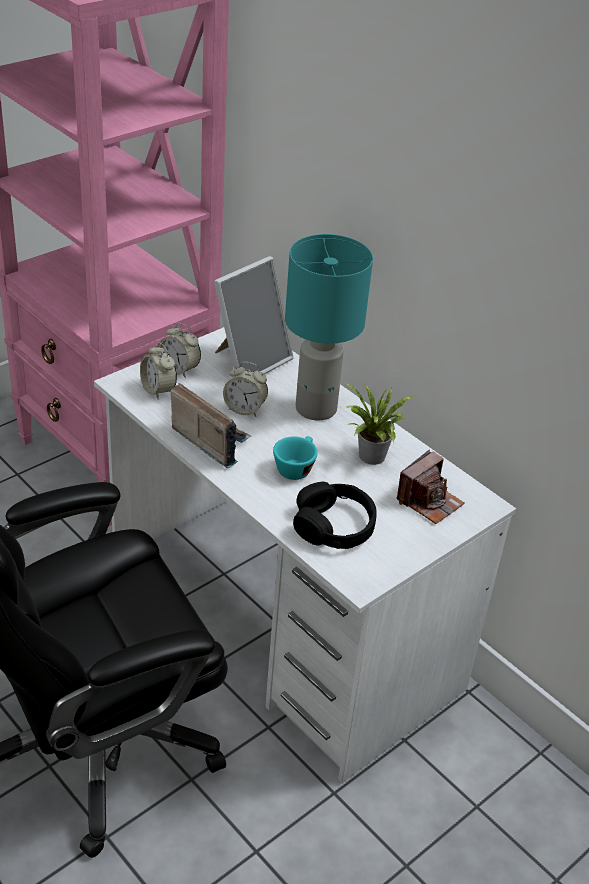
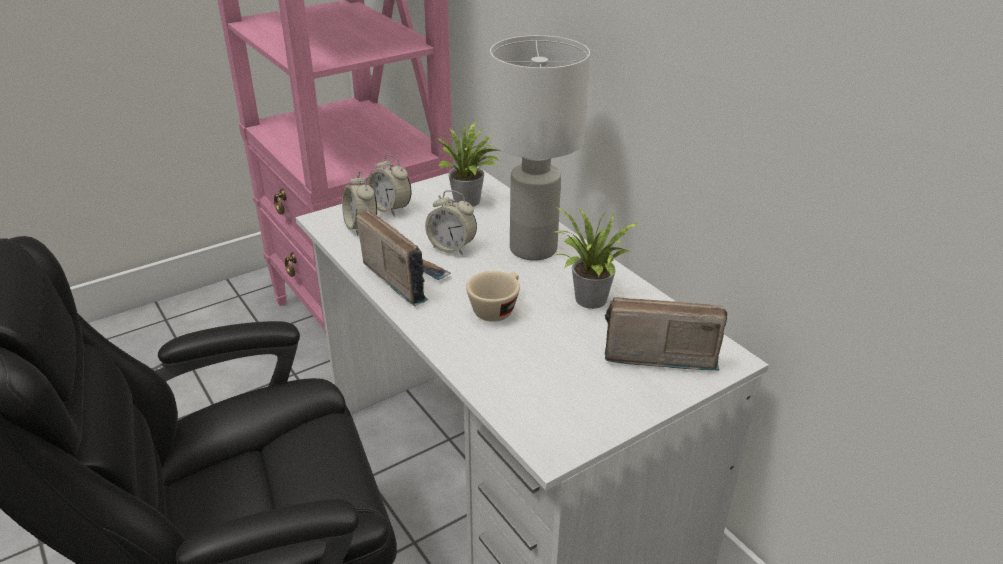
camera: 10 degrees right, 5 degrees down
picture frame [214,256,293,374] -> potted plant [429,122,500,207]
turquoise cup [273,436,318,480] -> beige cup [466,271,520,322]
turquoise table lamp [285,234,373,420] -> white table lamp [490,35,590,261]
black headphones [293,482,377,549] -> none
camera [397,450,464,524] -> radio [604,297,727,371]

